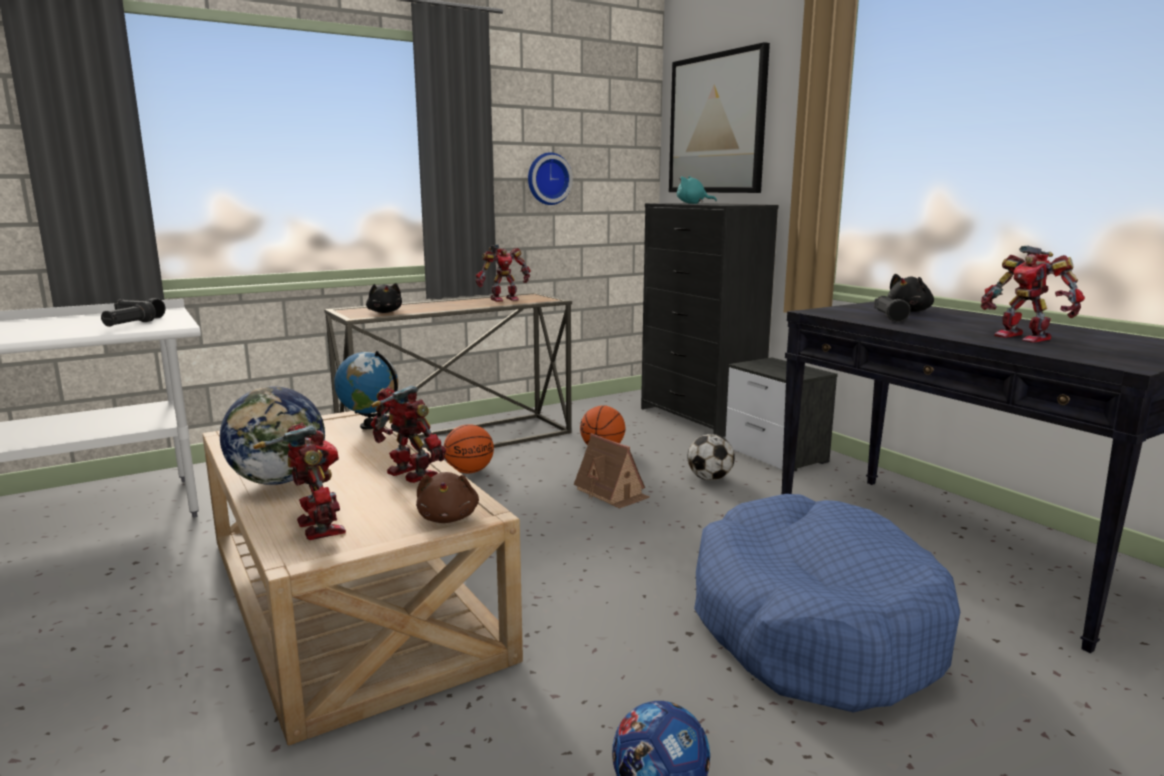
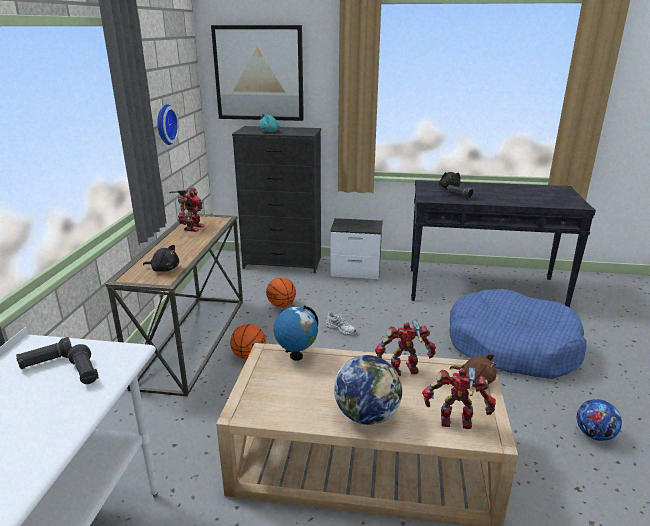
camera: 50 degrees left, 10 degrees up
toy house [574,433,650,509] -> white shoe [325,312,356,335]
football [687,434,735,480] -> none
toy robot [981,245,1085,343] -> none

